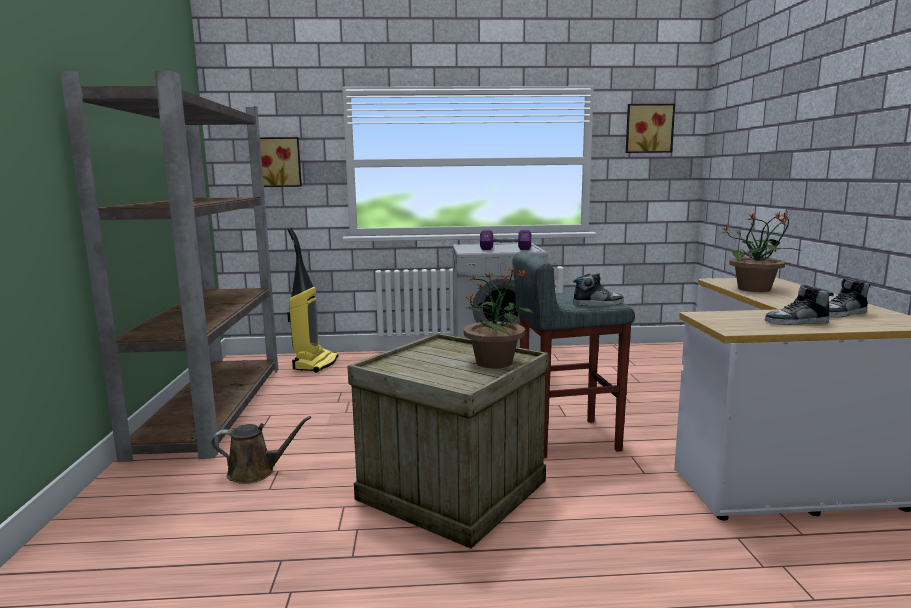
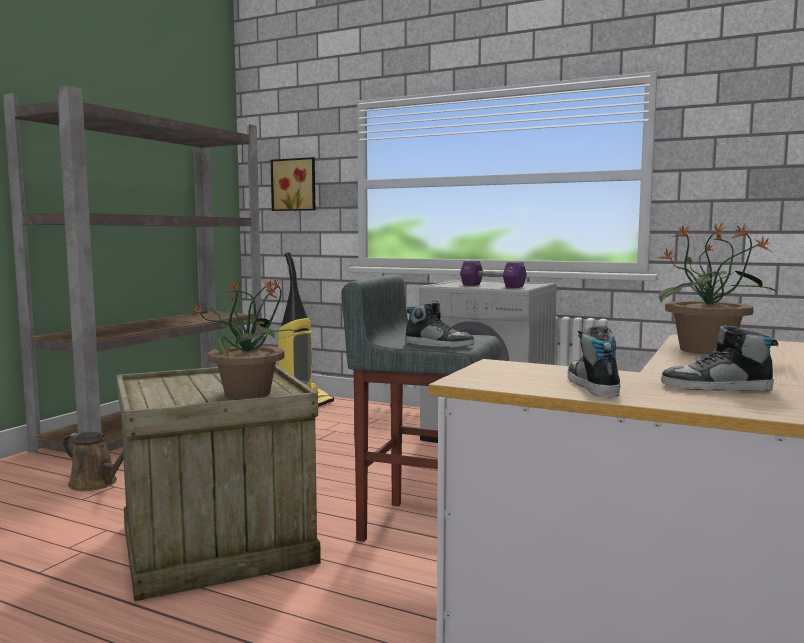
camera: 30 degrees right, 5 degrees down
picture [626,104,675,153] -> none
shoe [764,285,834,325] -> shoe turned 60 degrees clockwise [567,325,620,397]

